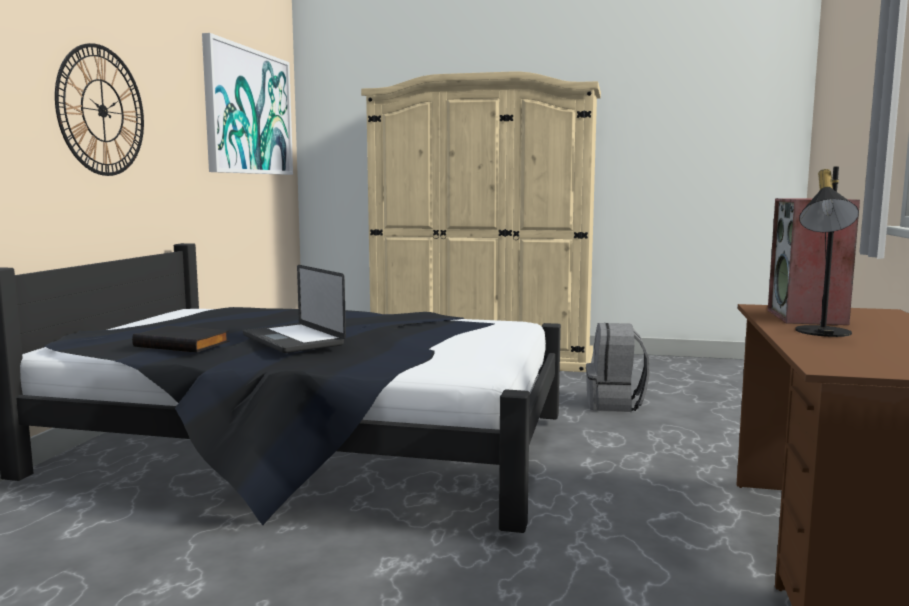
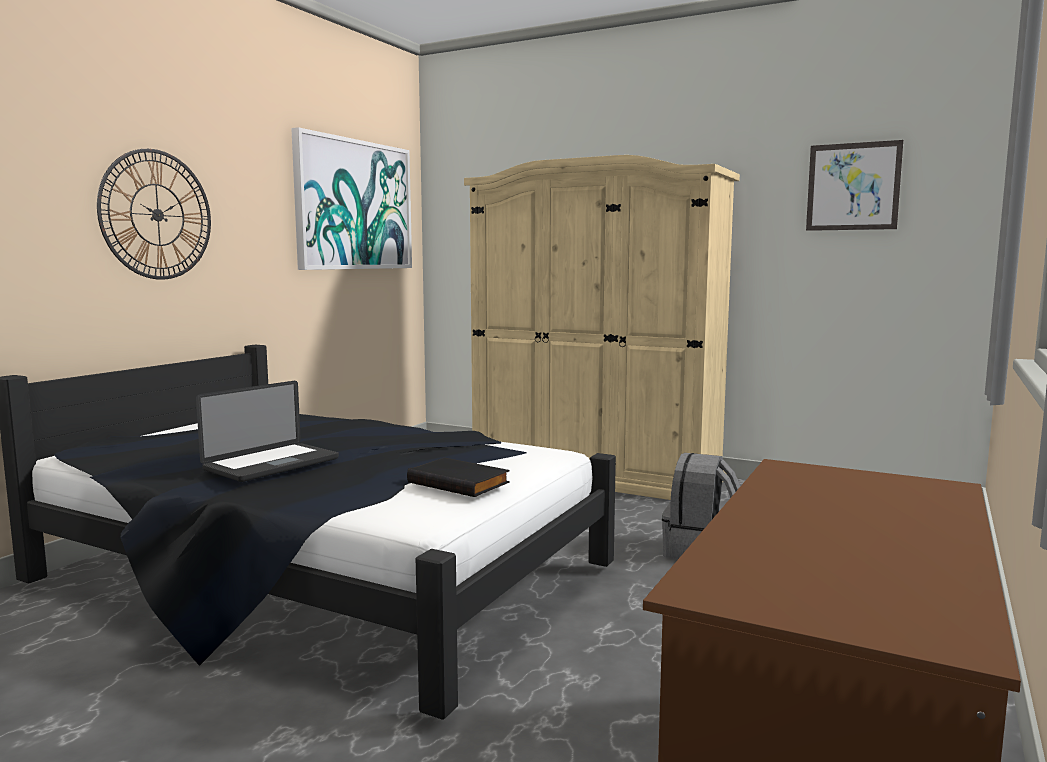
camera: 15 degrees right, 0 degrees up
black book [132,326,230,352] -> black book moved to [407,458,510,497]
laptop [243,265,346,353] -> laptop turned 120 degrees counterclockwise [196,381,339,482]
speaker [768,198,860,325] -> none
black table lamp [795,166,859,337] -> none
none -> picture [806,140,904,231]

